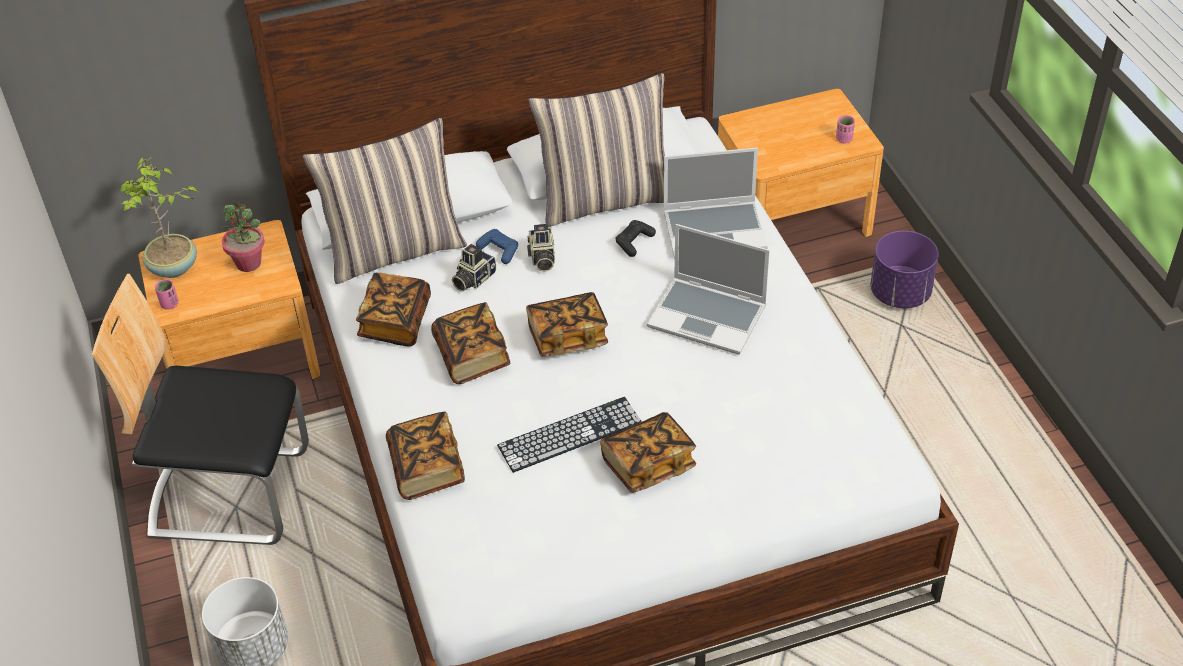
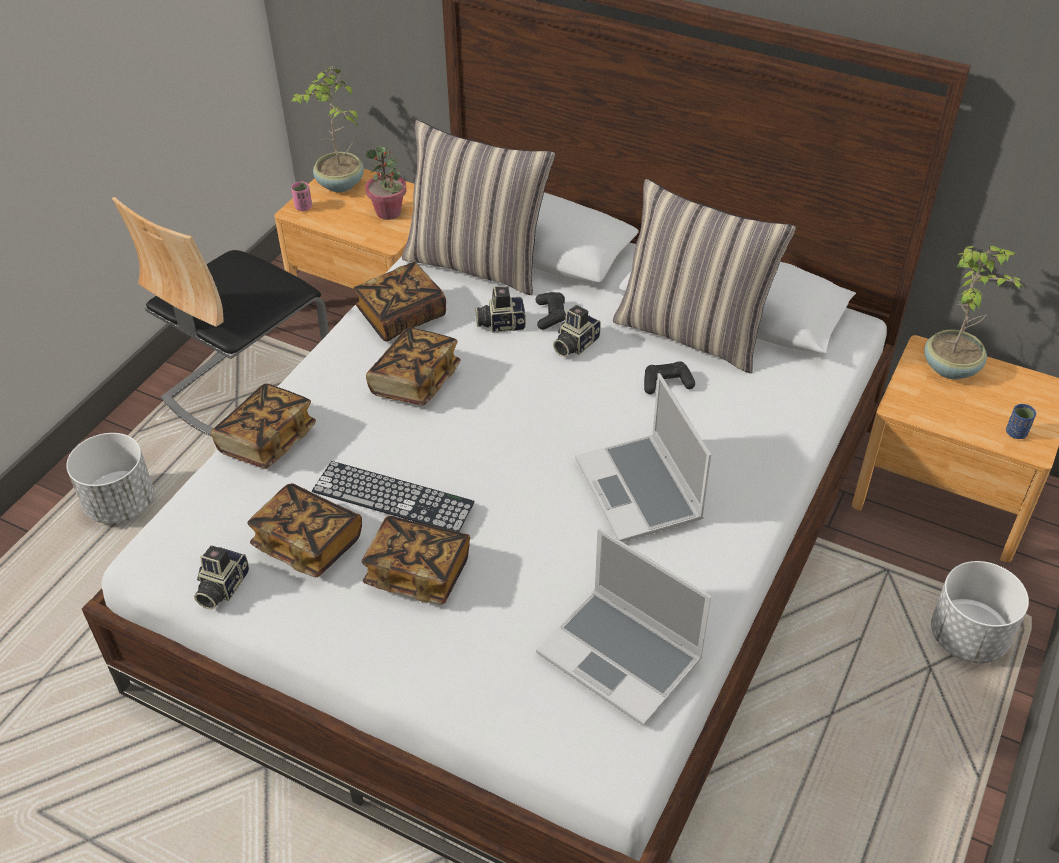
camera: 45 degrees right, 0 degrees up
chair [92,274,309,545] -> chair turned 105 degrees counterclockwise [112,197,329,437]
blue game controller [476,229,518,264] -> black game controller [535,292,566,330]
book [526,292,608,357] -> book moved to [247,483,362,577]
laptop [664,148,768,258] -> laptop moved to [536,528,711,726]
pink cup [836,115,855,143] -> blue cup [1006,404,1036,439]
purple planter [871,231,939,308] -> white planter [931,561,1029,663]
none -> camera [194,545,249,609]
none -> potted plant [924,245,1024,379]

